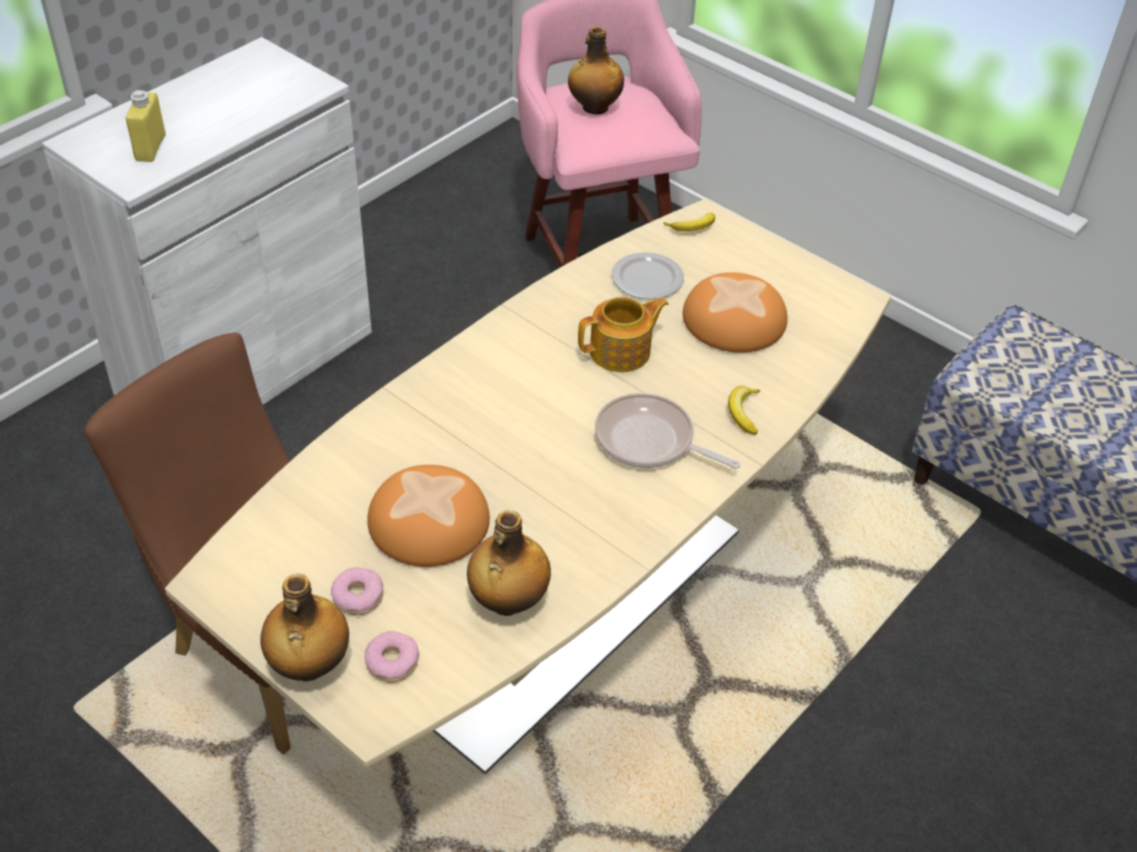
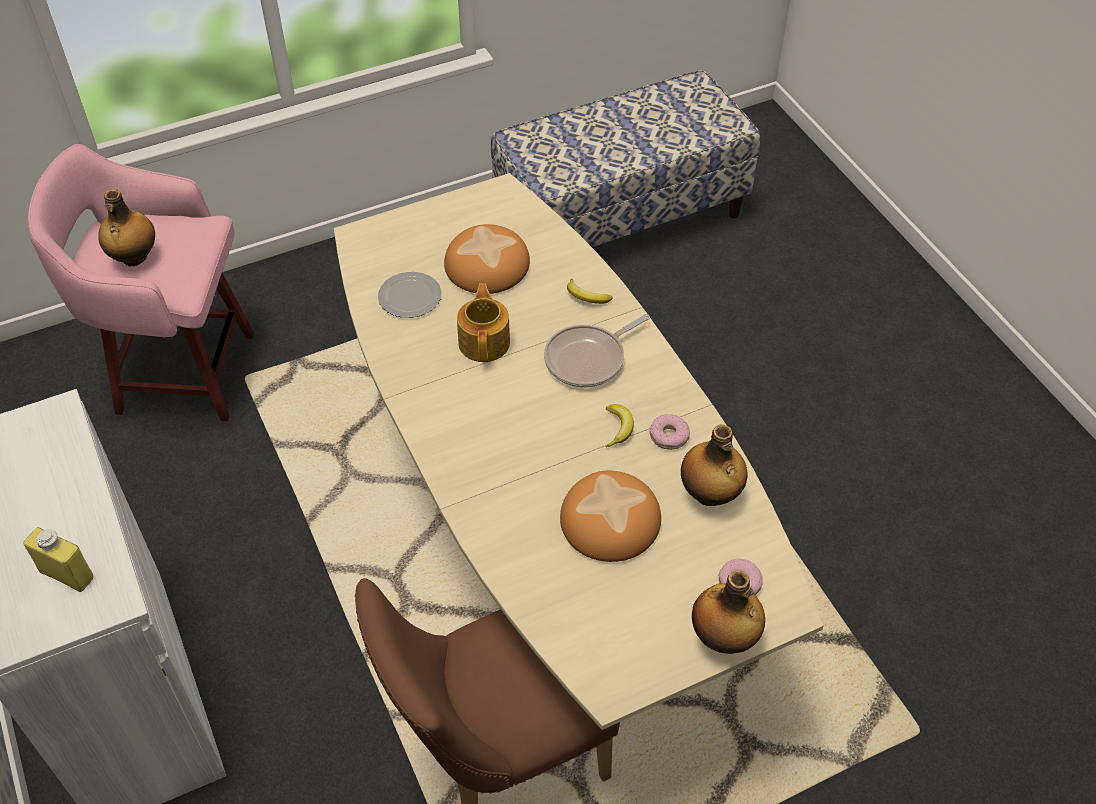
camera: 65 degrees left, 5 degrees up
donut [331,568,383,615] -> donut moved to [649,414,690,450]
banana [663,213,715,231] -> banana moved to [606,404,634,447]

